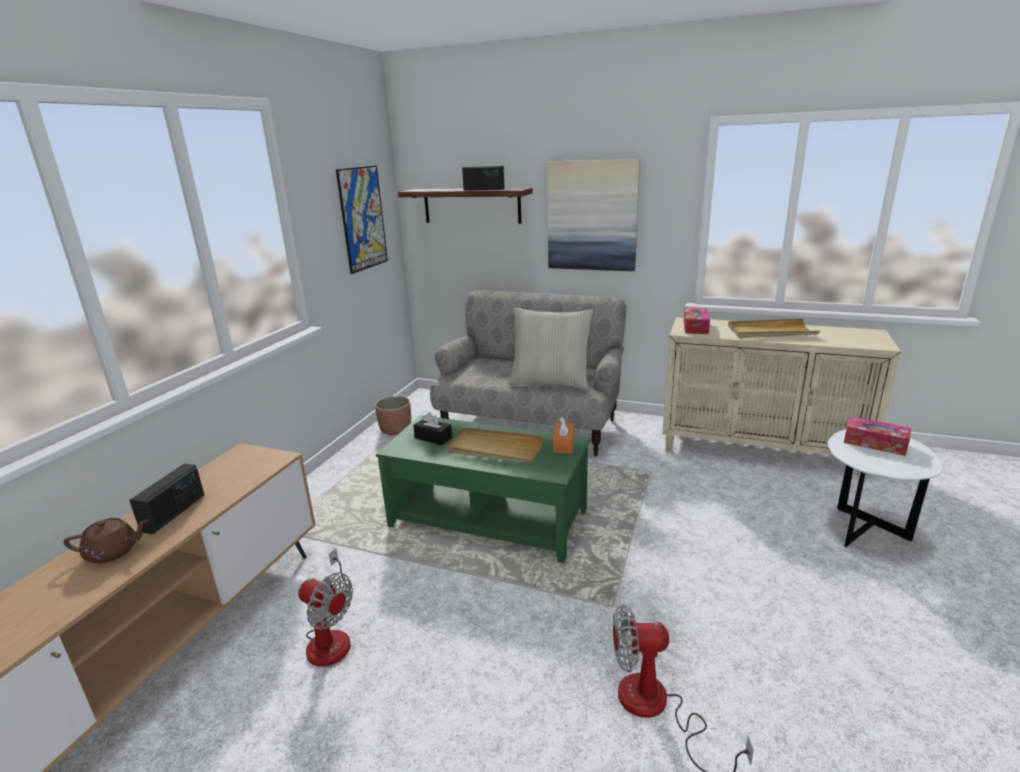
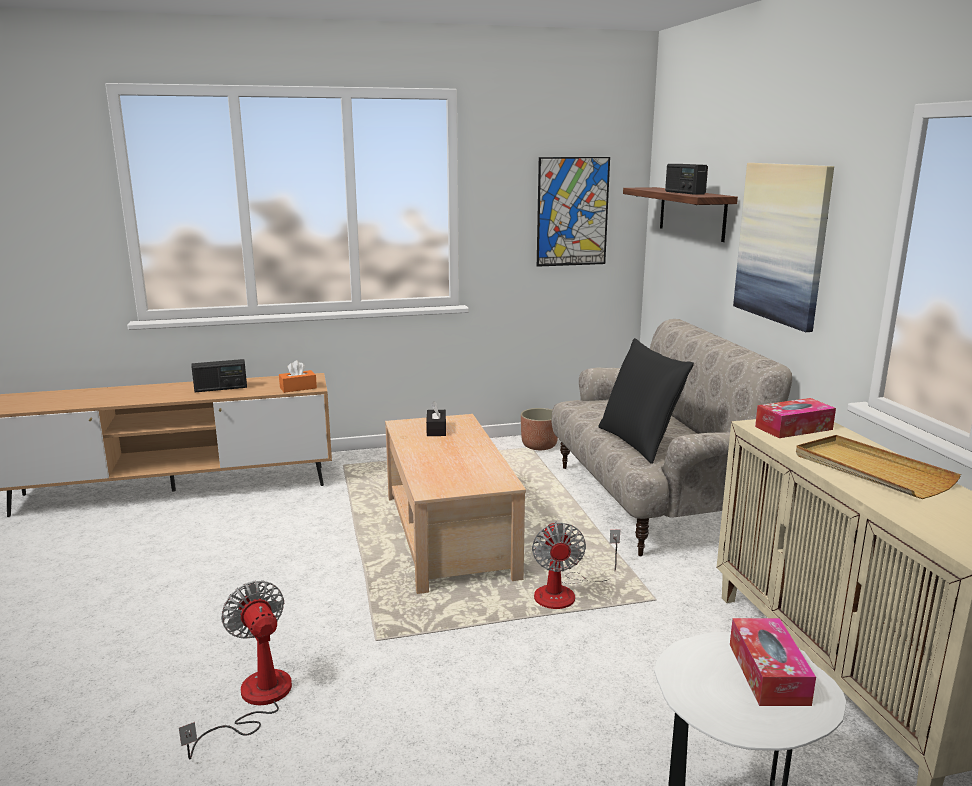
camera: 55 degrees right, 5 degrees down
brown teapot [64,518,149,563] -> none
fan [298,548,353,667] -> fan moved to [532,521,620,609]
green coffee table [376,415,590,563] -> beige coffee table [385,414,526,594]
beige tray [446,428,544,463] -> none
beige pillow [509,308,593,390] -> black pillow [599,338,694,464]
orange tissue box [553,417,574,453] -> orange tissue box moved to [279,360,317,393]

